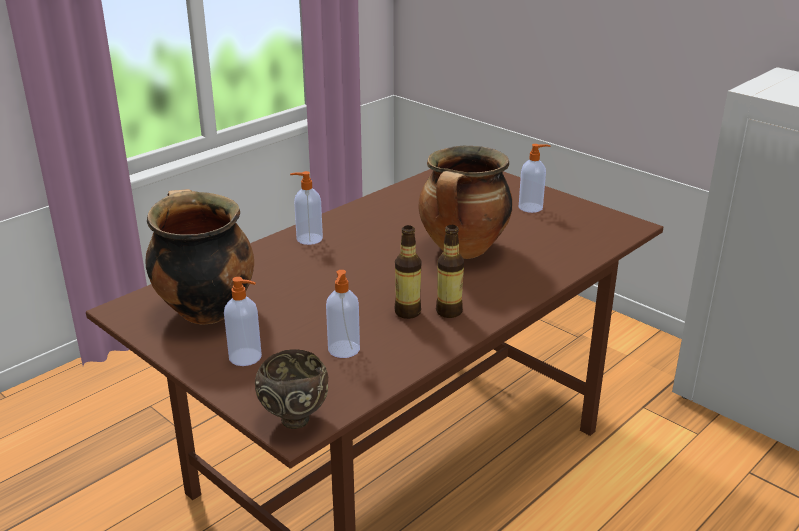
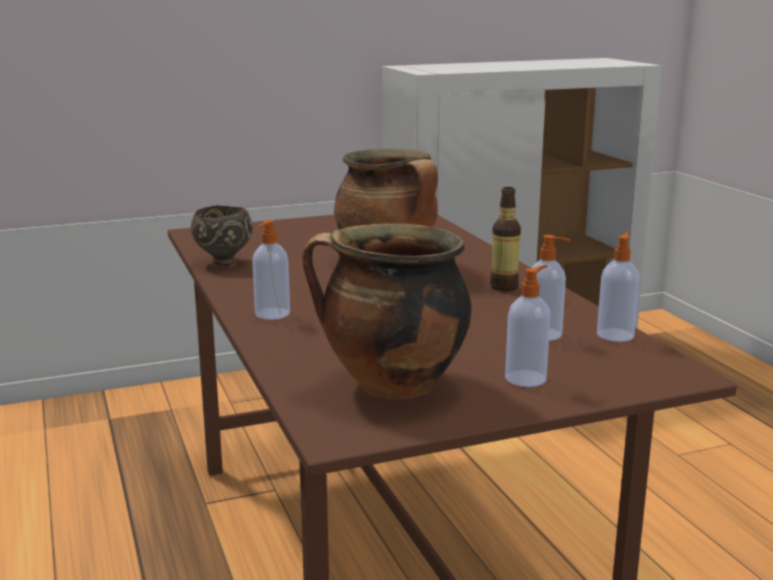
camera: 65 degrees left, 10 degrees down
brown bowl [255,349,328,429] -> brown bowl moved to [191,205,253,266]
bottle [395,225,421,319] -> none
soap dispenser [519,144,551,213] -> soap dispenser moved to [597,232,640,342]

